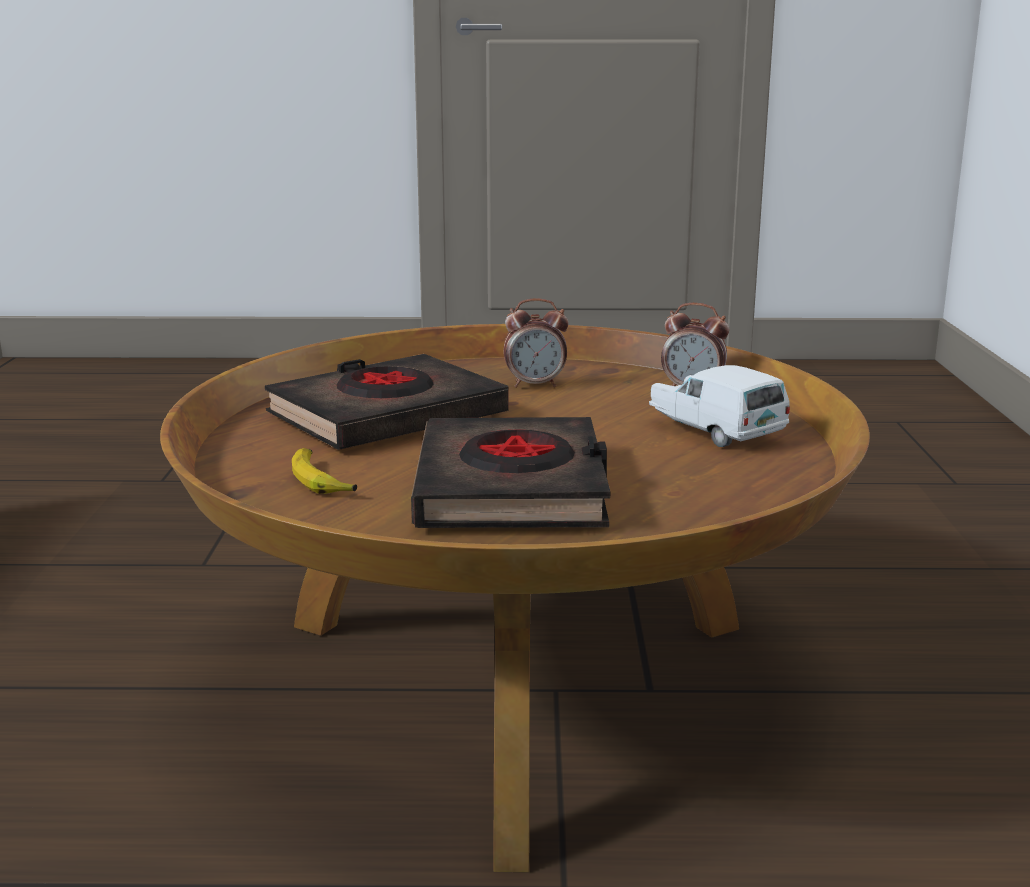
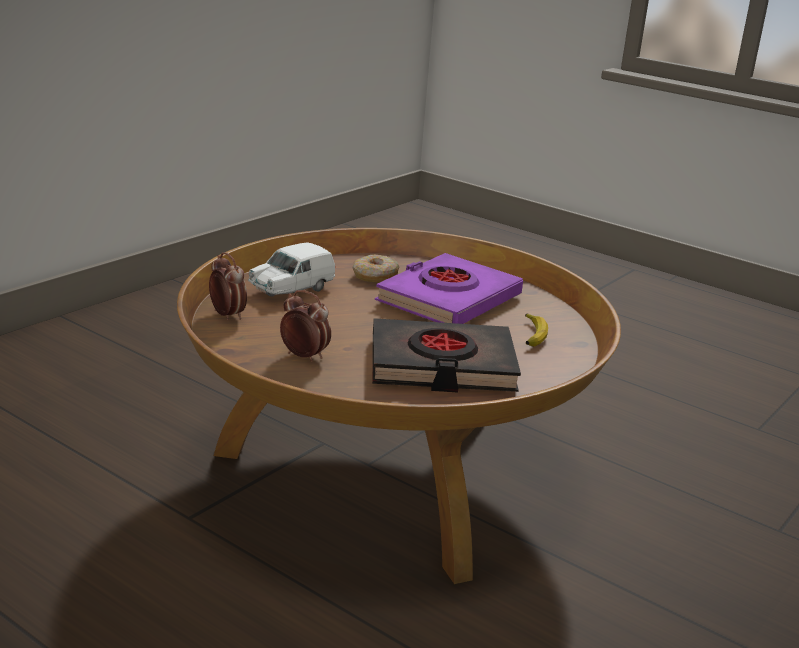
camera: 145 degrees left, 5 degrees up
black book [411,417,610,528] -> purple book [375,253,523,324]
white toy car [649,365,790,447] -> white toy car turned 45 degrees clockwise [248,242,335,297]
none -> donut [353,255,399,283]

